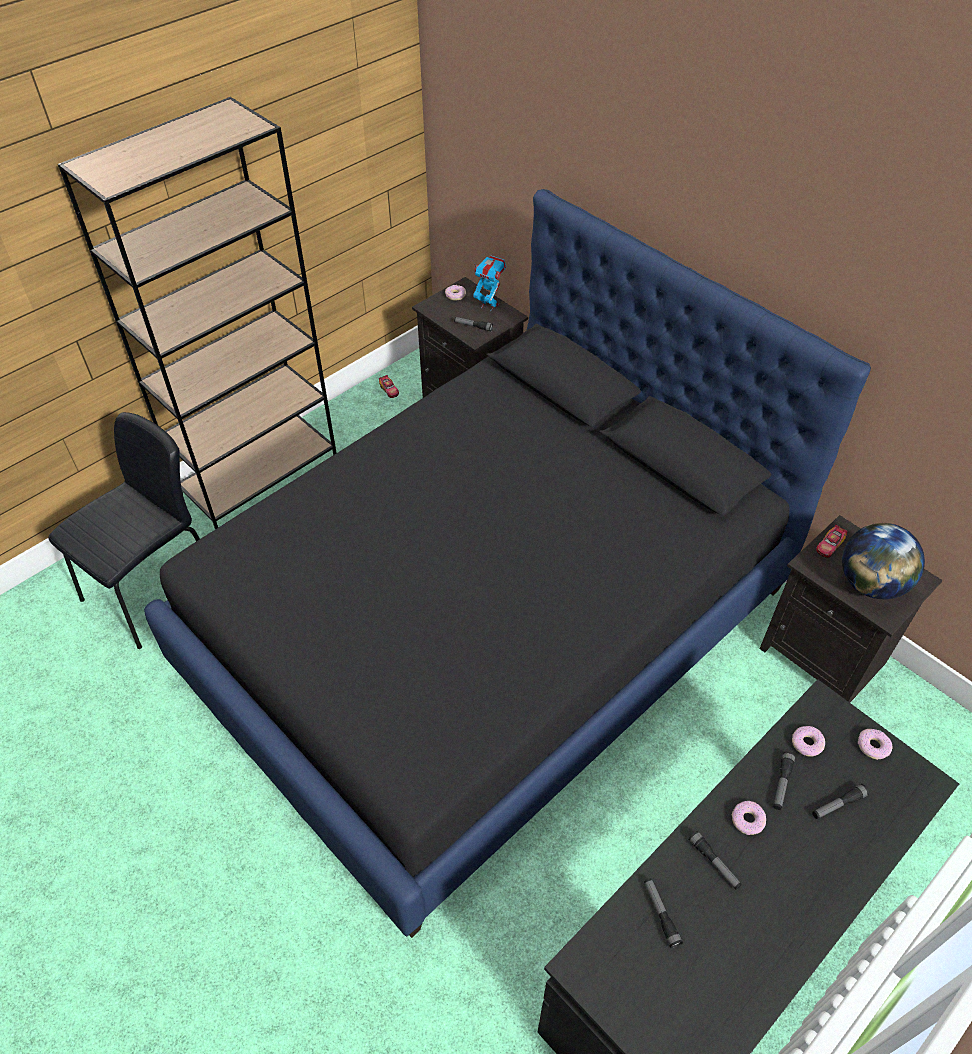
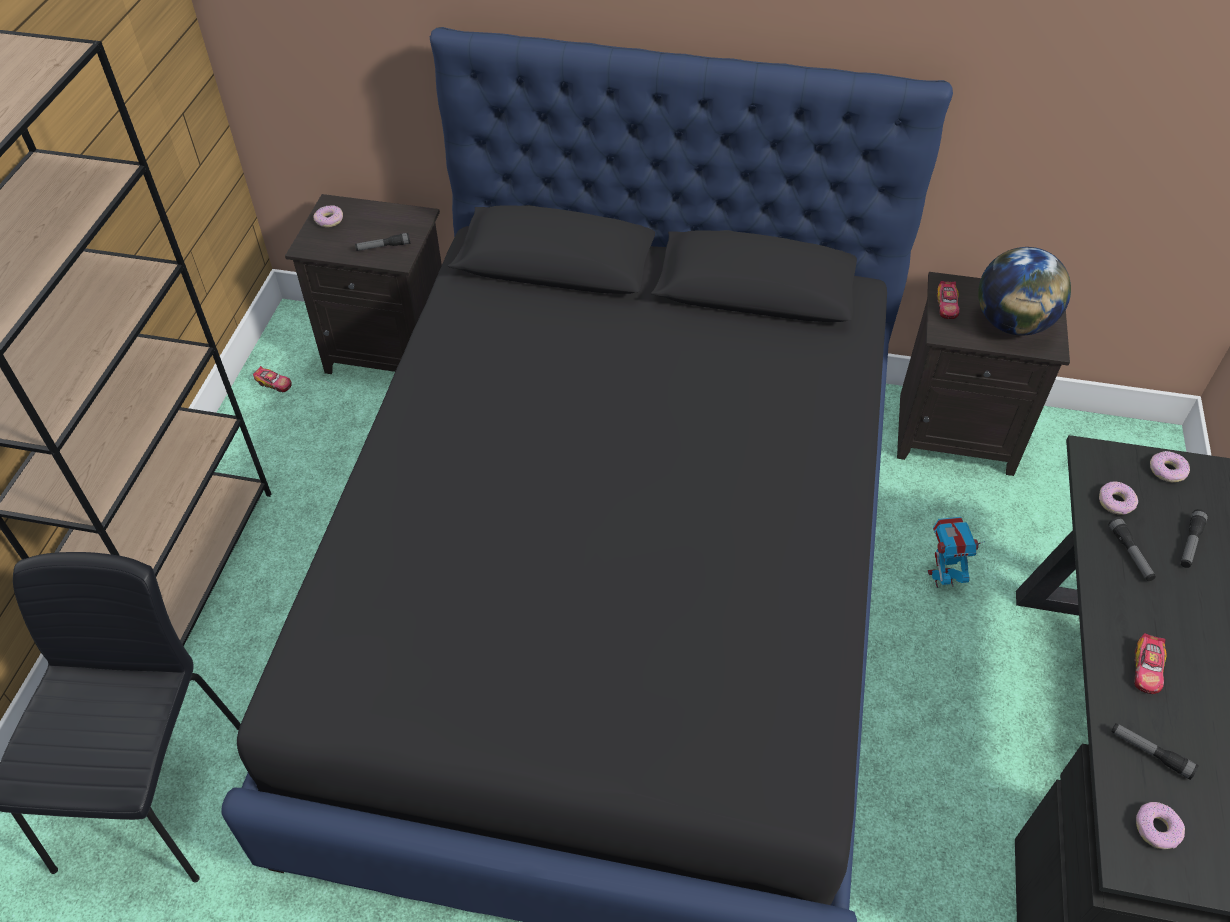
camera: 35 degrees left, 0 degrees up
toy robot [473,256,506,312] -> toy robot moved to [928,517,985,588]
flashlight [688,831,742,890] -> toy car [1134,633,1166,694]
donut [732,801,766,835] -> donut moved to [1136,802,1185,849]

